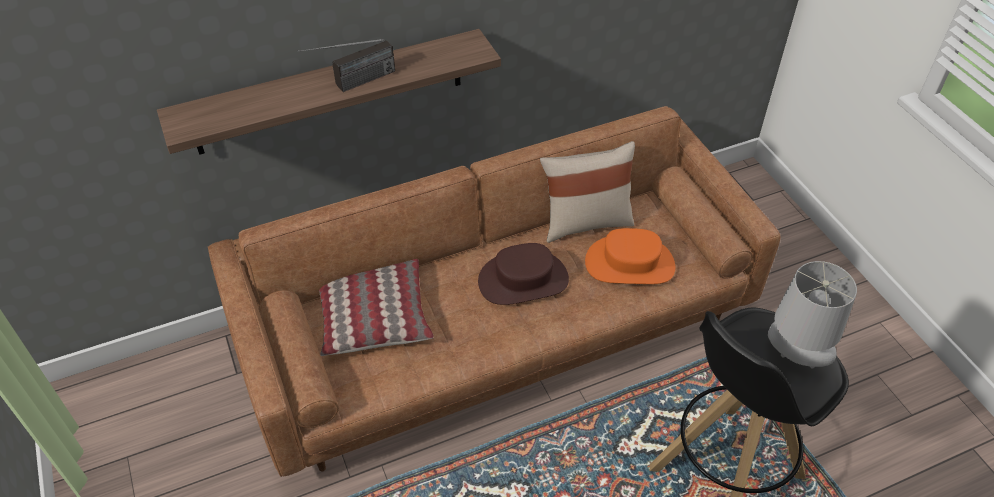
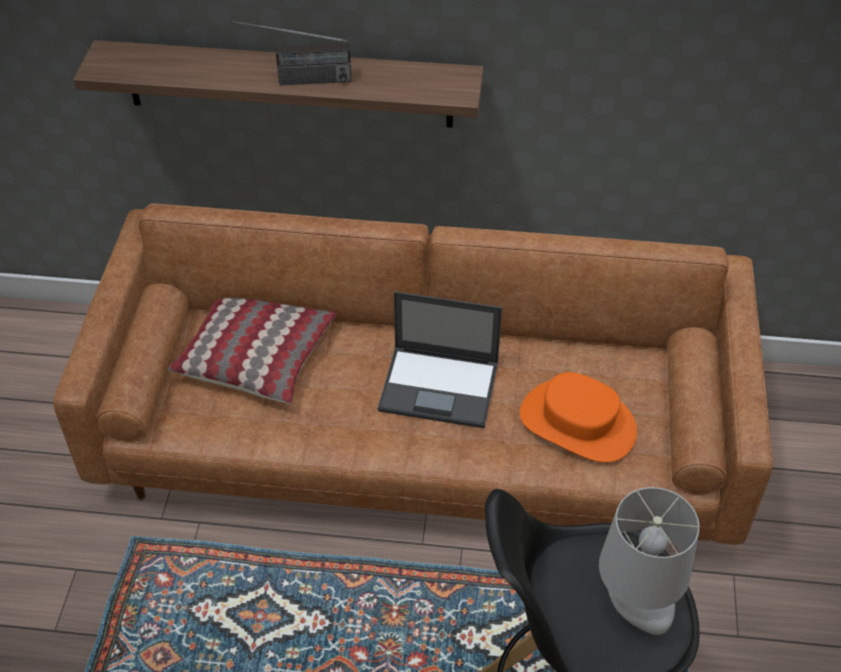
camera: 30 degrees right, 0 degrees up
brown hat [478,243,569,305] -> laptop [378,291,502,428]
beige pillow [540,141,635,243] -> none

